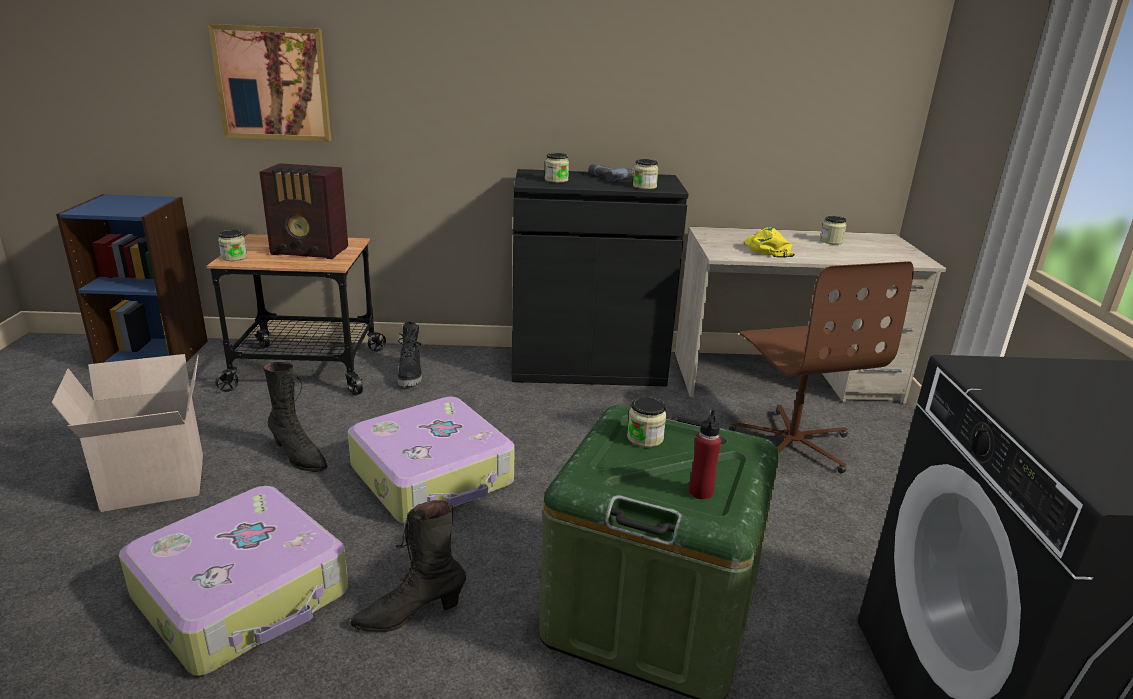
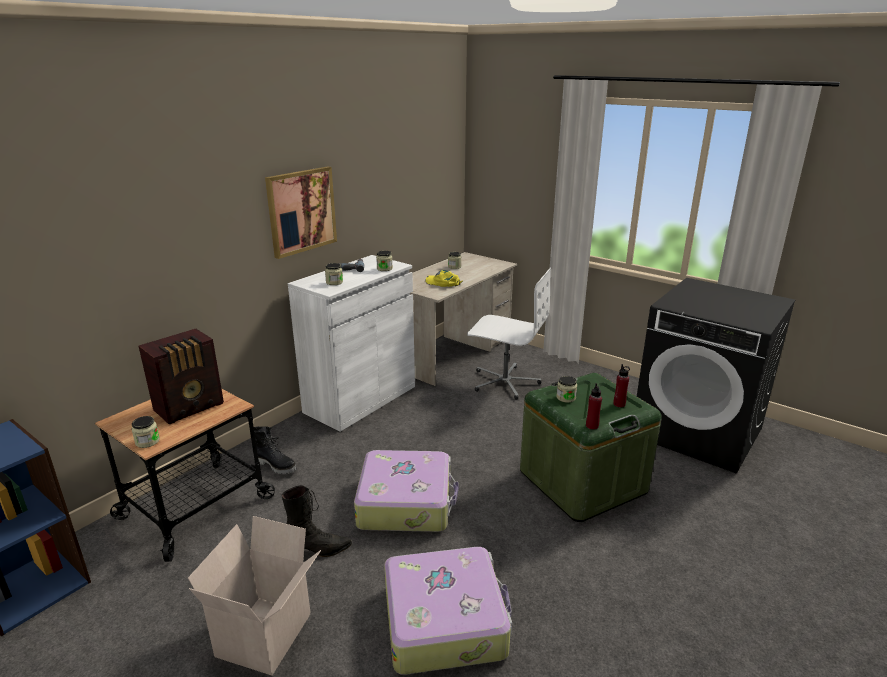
camera: 50 degrees left, 0 degrees up
picture [208,24,331,141] -> picture moved to [265,166,337,259]
black boot [350,500,467,632] -> none
black cabinet [512,169,689,387] -> white cabinet [288,255,415,432]
brown office chair [729,261,914,474] -> white office chair [467,268,551,400]
none -> red bottle [586,383,602,430]

